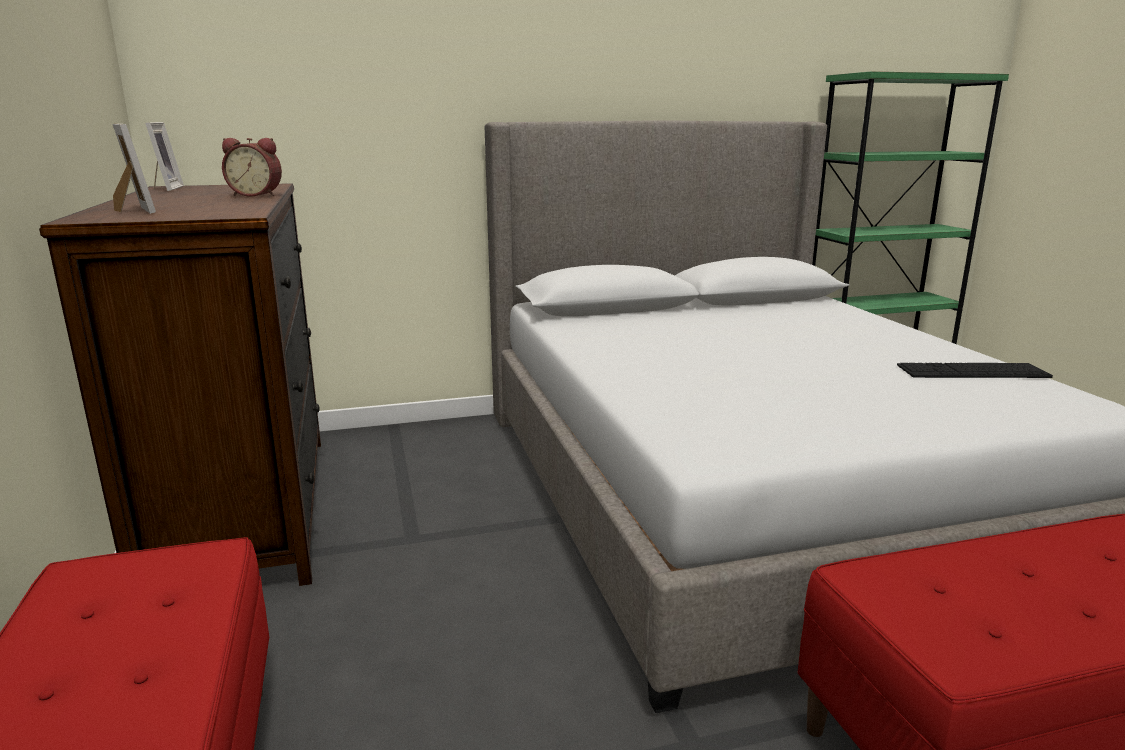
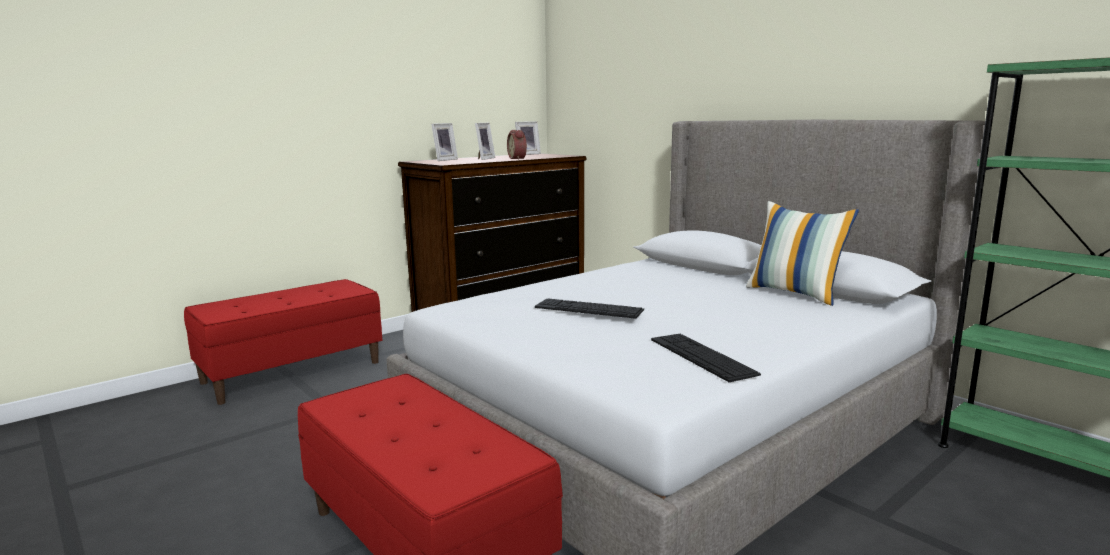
camera: 65 degrees right, 5 degrees down
none -> picture frame [475,123,495,160]
none -> keyboard [535,298,644,319]
none -> pillow [746,201,859,306]

